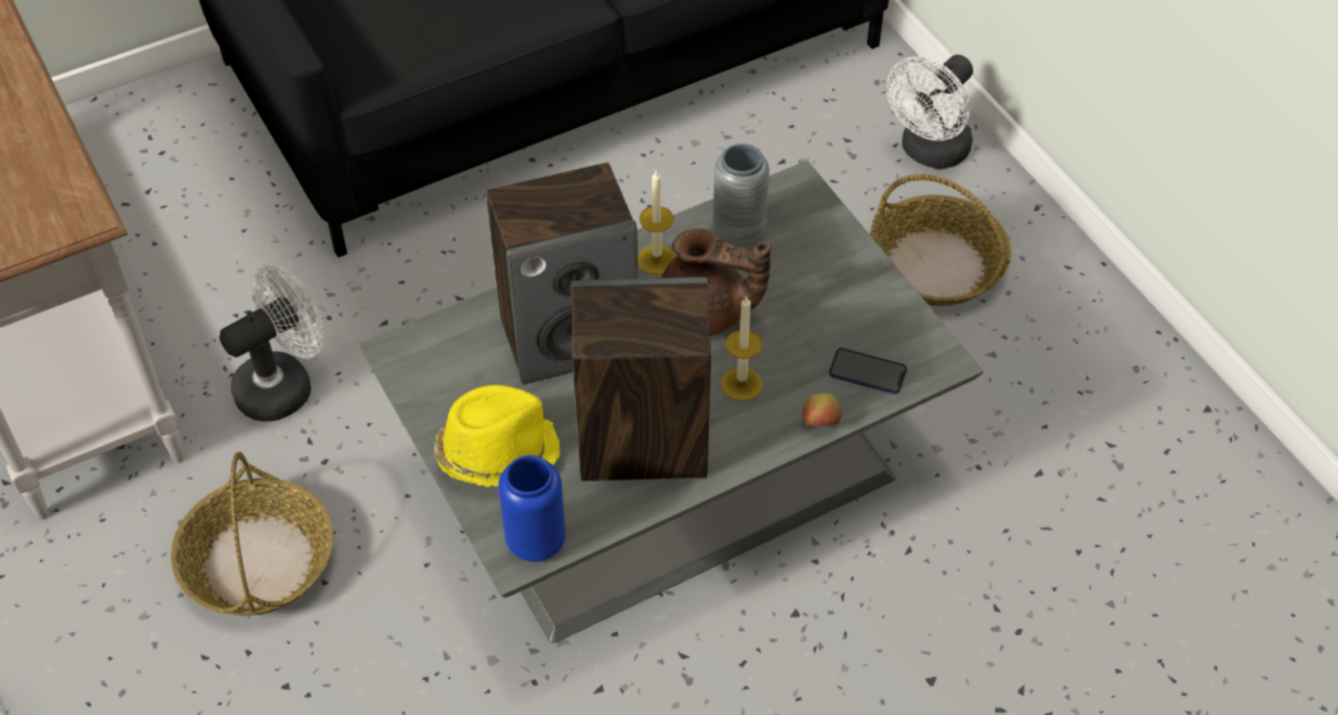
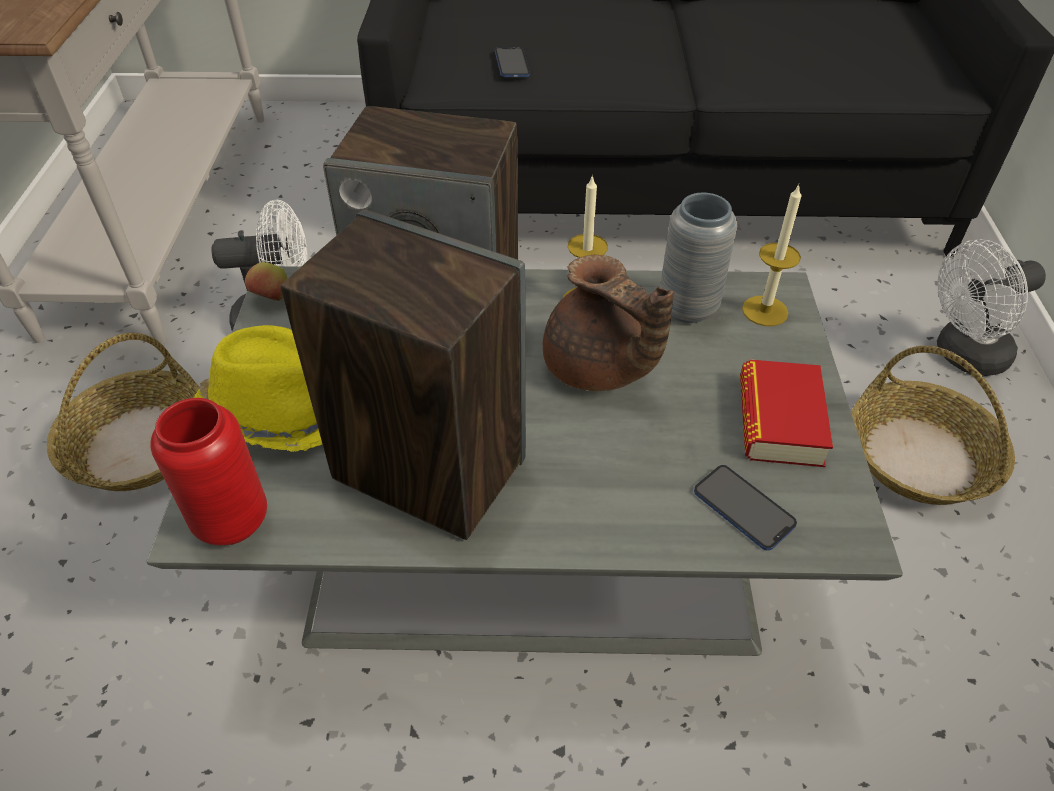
camera: 30 degrees right, 5 degrees down
blue vase [498,455,566,562] -> red vase [151,398,267,545]
candle [721,296,763,401] -> candle moved to [742,184,802,326]
apple [803,393,842,426] -> apple moved to [245,262,288,301]
none -> phone [495,47,530,77]
none -> book [740,359,833,467]

